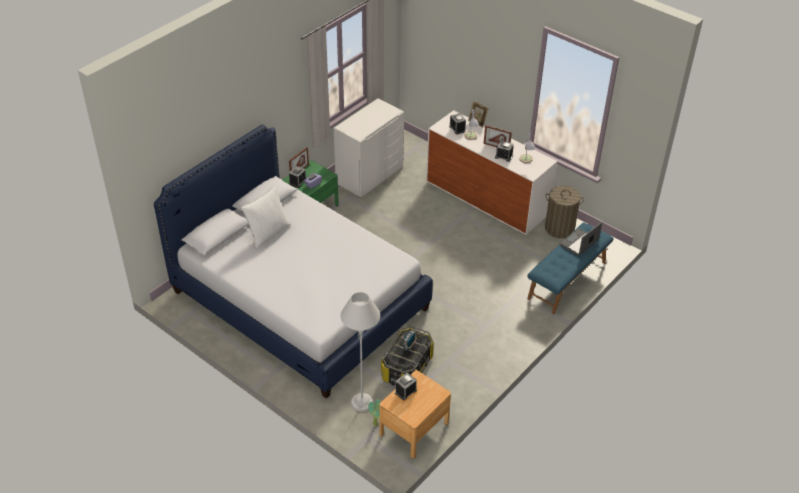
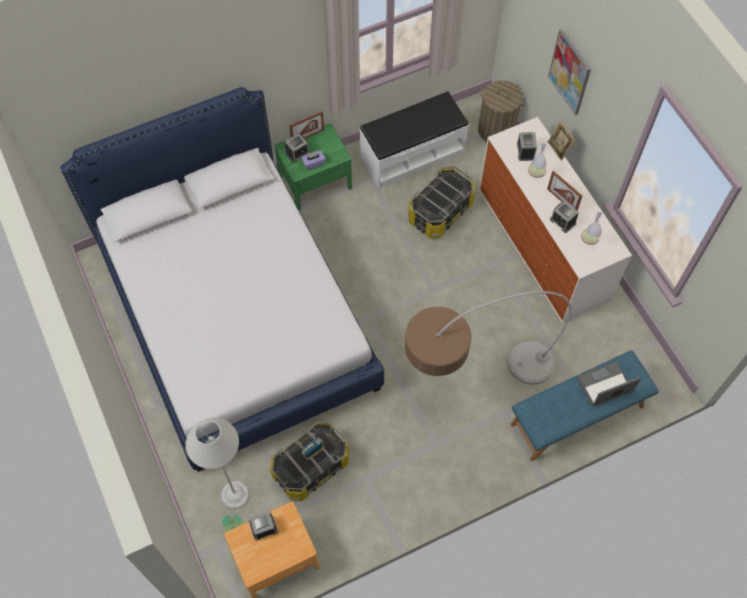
camera: 25 degrees right, 20 degrees up
white pillow [241,185,291,249] -> none
white dresser [334,99,404,198] -> white bench [360,91,469,189]
laundry basket [545,186,584,238] -> laundry basket moved to [478,80,524,142]
none -> floor lamp [405,291,571,385]
none -> storage box [408,166,475,239]
none -> picture [548,29,591,115]

